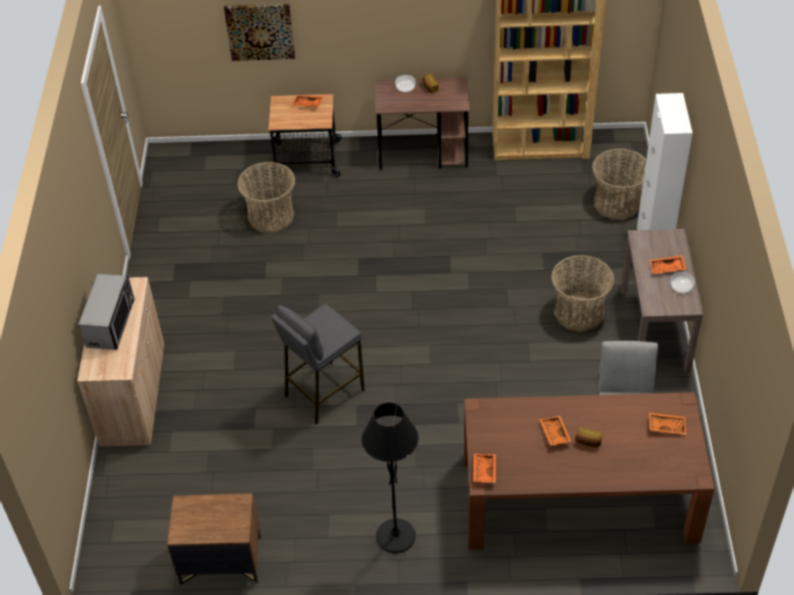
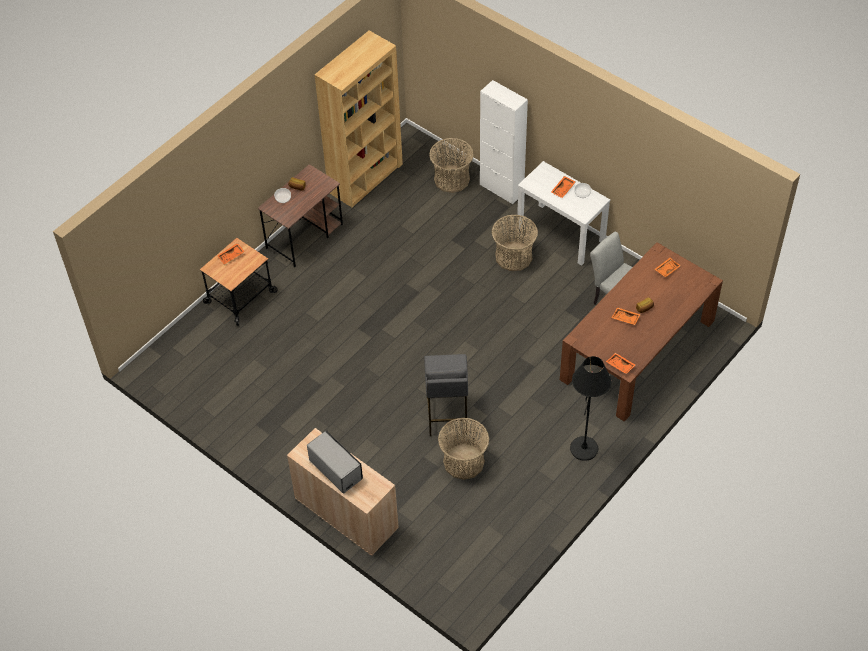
camera: 50 degrees left, 5 degrees up
brown nightstand [167,493,261,585] -> none
picture [224,4,295,61] -> none
basket [237,162,295,233] -> basket moved to [438,418,489,480]
brown console table [620,229,703,373] -> white console table [517,161,610,266]

